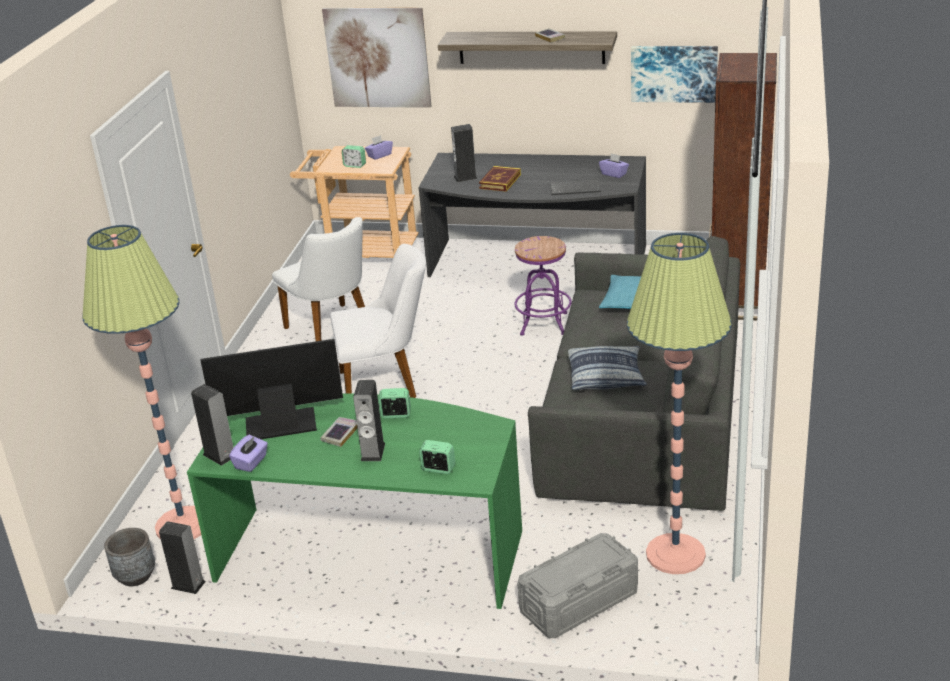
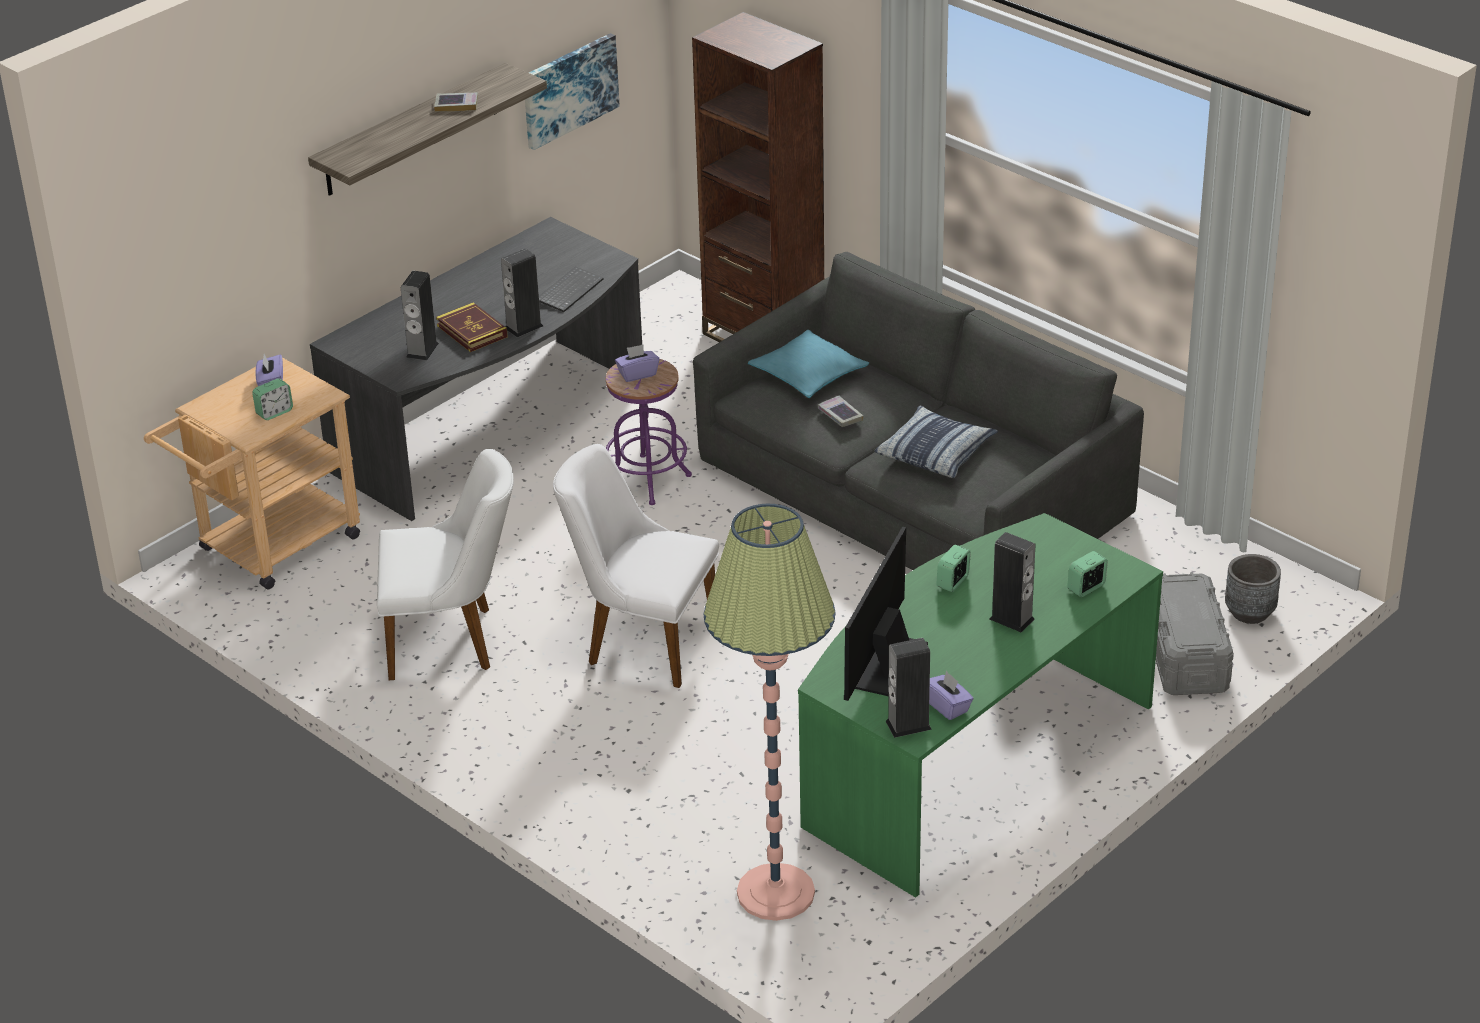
camera: 60 degrees left, 5 degrees up
grey planter [104,528,155,586] -> grey planter moved to [1225,554,1281,624]
speaker [159,521,206,594] -> speaker moved to [501,248,543,337]
book [320,417,357,447] -> book moved to [818,396,863,427]
picture [322,7,431,108] -> none
white chair [330,244,426,398] -> white chair turned 90 degrees counterclockwise [553,444,719,688]
purple tissue box [599,153,629,178] -> purple tissue box moved to [615,345,660,382]
floor lamp [627,233,732,574] -> none

